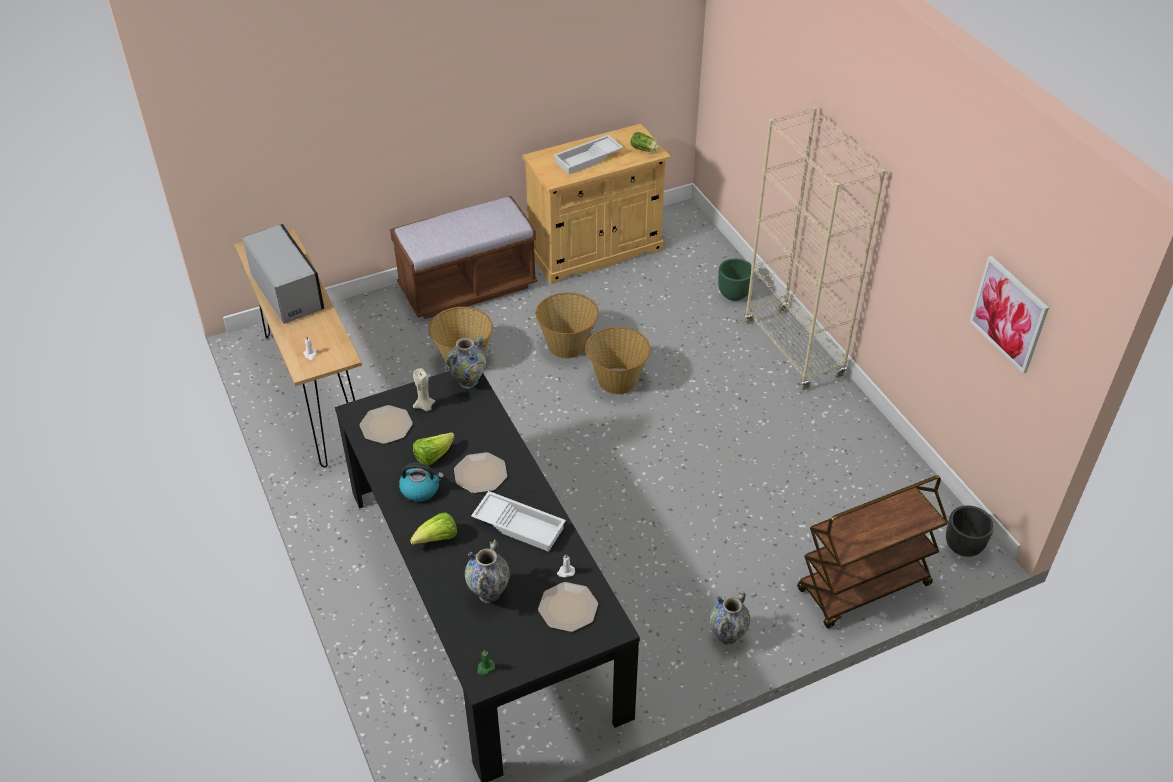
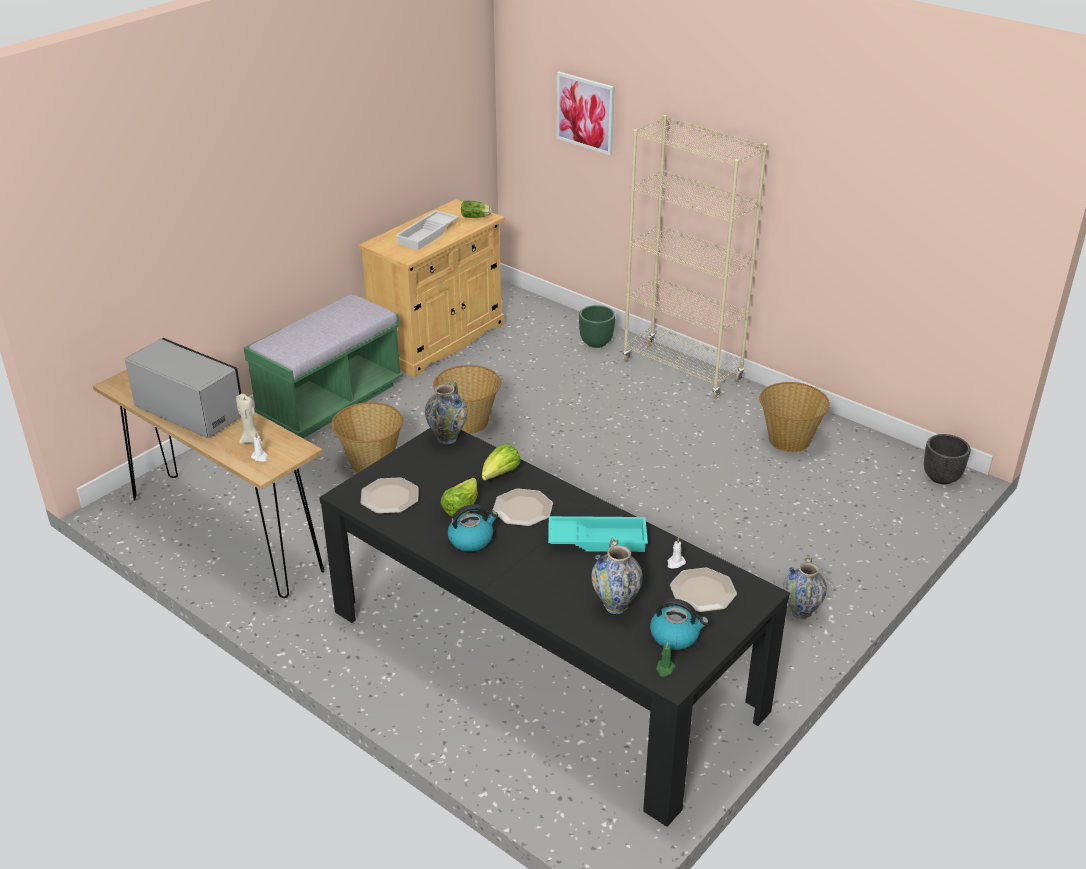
camera: 25 degrees left, 10 degrees down
brown bench [390,196,538,319] -> green bench [244,294,403,438]
lettuce [410,512,457,545] -> lettuce moved to [482,444,521,480]
beige candle [413,368,435,411] -> beige candle moved to [236,394,261,444]
white tray [471,491,566,552] -> turquoise tray [548,516,648,552]
basket [585,327,651,394] -> basket moved to [759,382,830,452]
brown cart [797,475,948,628] -> none
picture [969,256,1049,374] -> picture moved to [556,72,615,155]
none -> kettle [650,598,709,650]

